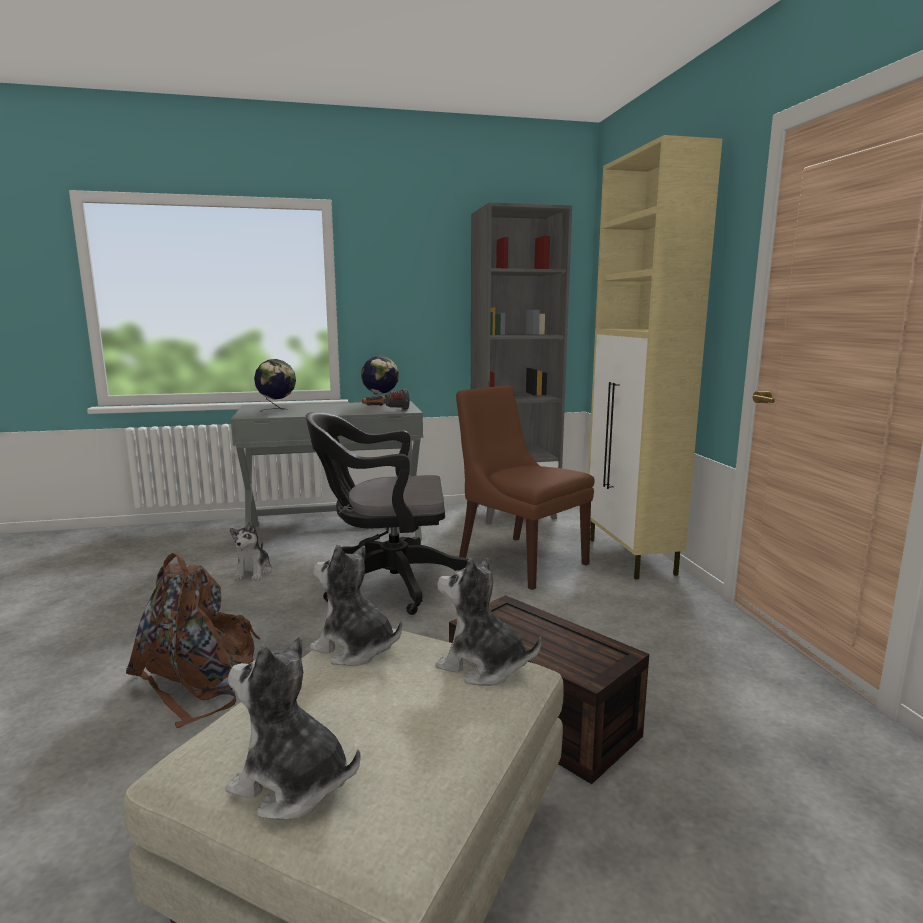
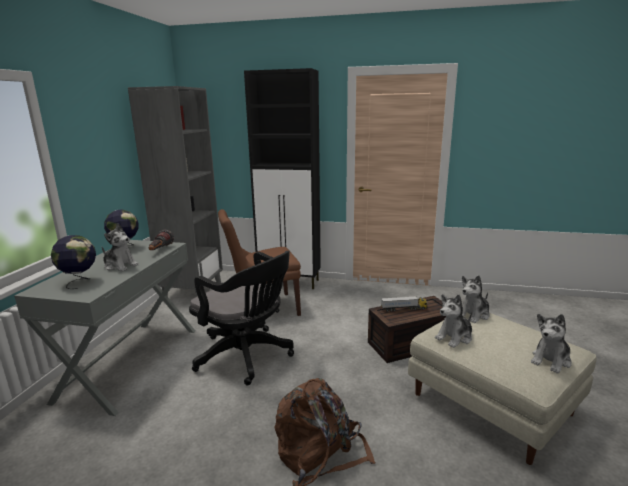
camera: 65 degrees left, 5 degrees up
plush toy [230,521,272,580] -> plush toy moved to [102,223,139,271]
black office chair [306,412,468,615] -> black office chair turned 75 degrees counterclockwise [189,251,294,386]
beige cabinet [588,135,722,579] -> black cabinet [244,68,321,289]
none -> toy truck [381,296,428,312]

